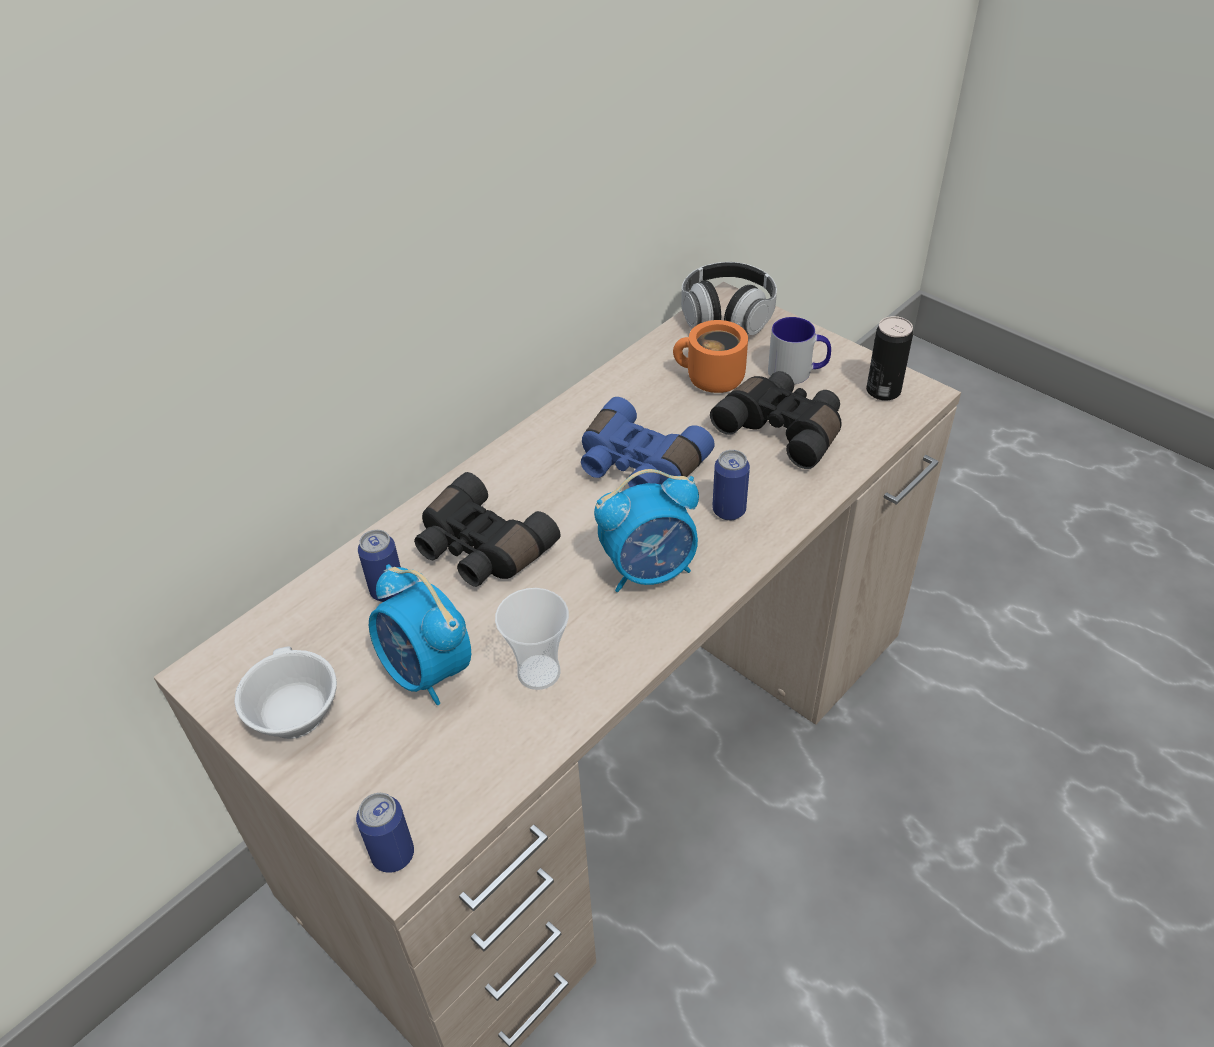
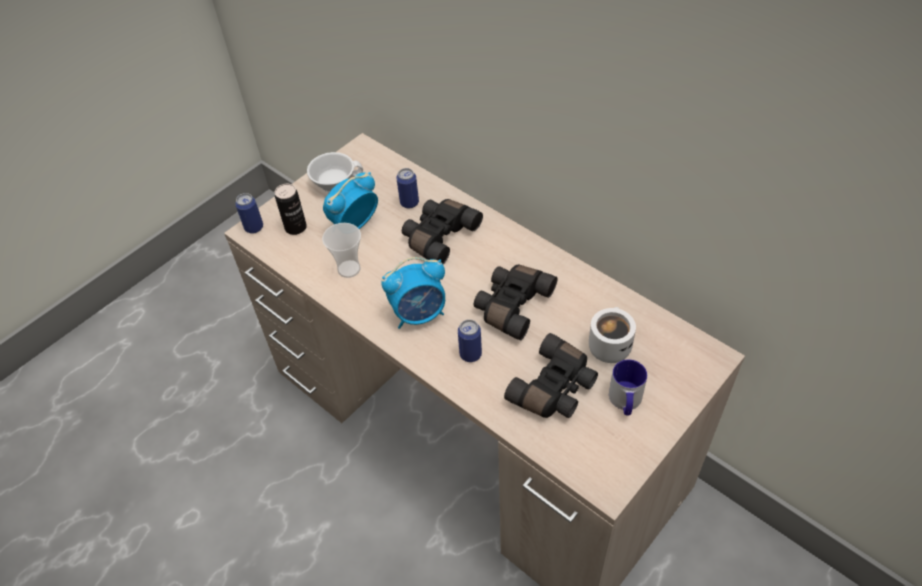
camera: 90 degrees right, 5 degrees up
blue binoculars [581,397,715,487] -> black binoculars [474,265,557,340]
alarm clock [594,469,699,592] -> alarm clock turned 90 degrees counterclockwise [381,257,445,329]
orange mug [673,320,748,393] -> white mug [589,307,636,363]
headphones [681,262,777,335] -> none
can [866,316,913,401] -> can moved to [275,184,307,235]

